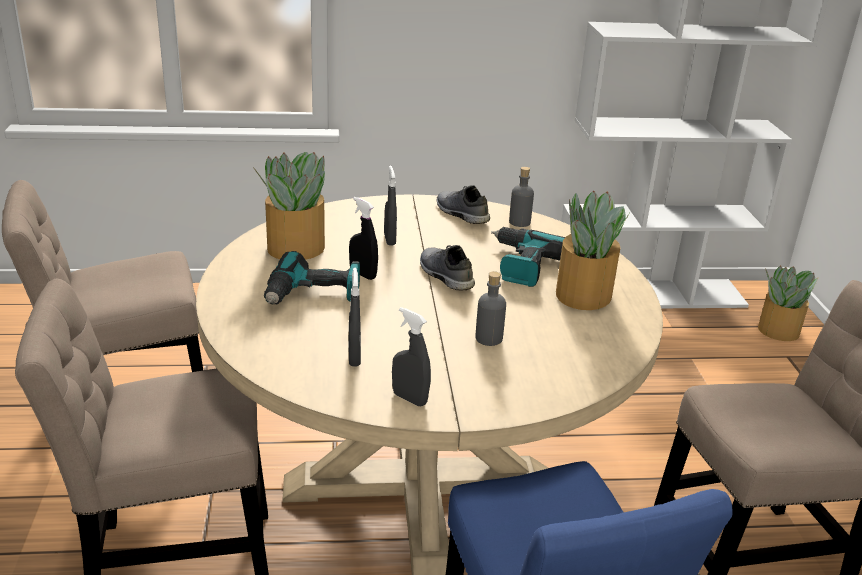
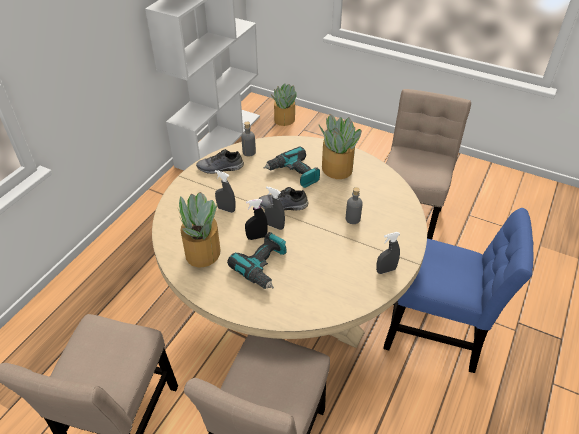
camera: 55 degrees left, 15 degrees up
grey spray bottle [348,268,361,366] -> grey spray bottle moved to [264,186,285,230]

